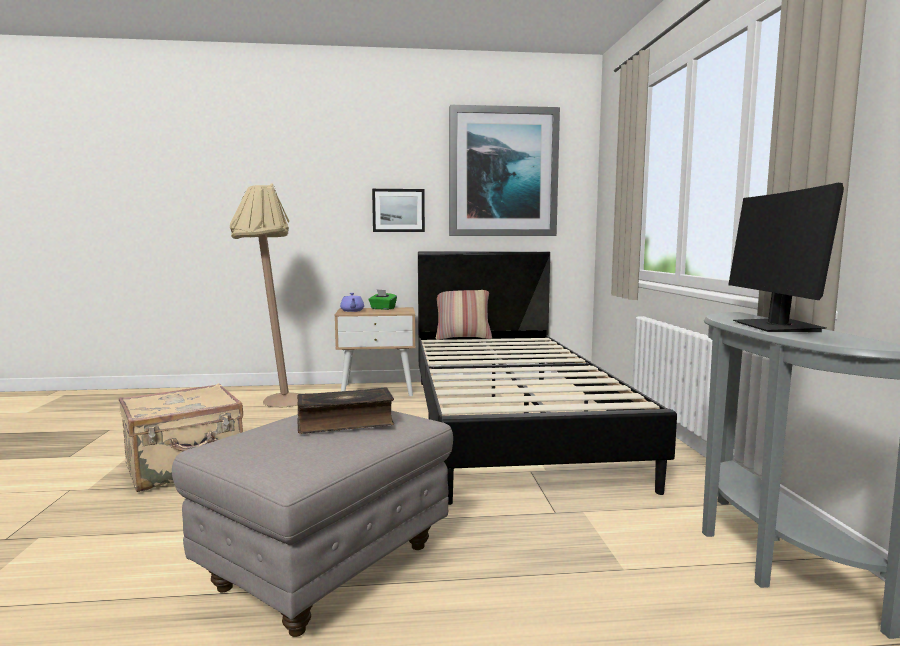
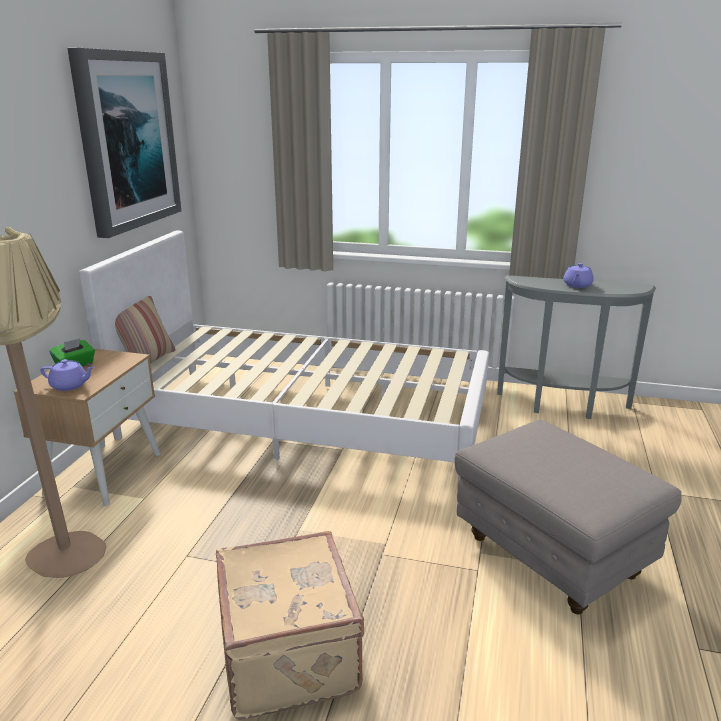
camera: 70 degrees left, 15 degrees up
book [297,387,394,434] -> none
picture [372,189,425,232] -> none
black bed [418,251,677,505] -> white bed [79,230,489,480]
monitor [728,183,844,332] -> purple teapot [563,263,594,288]

